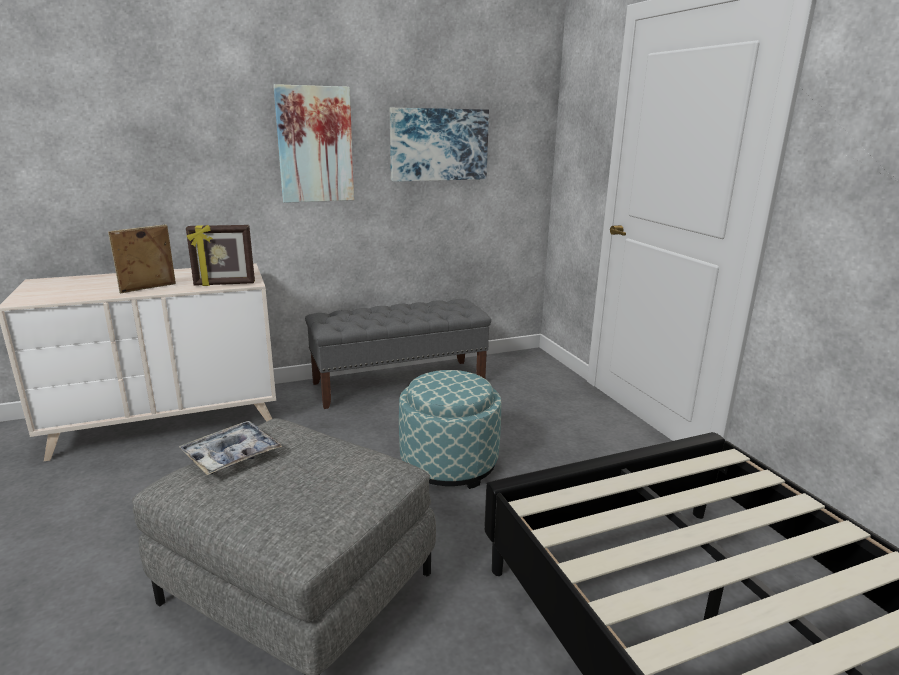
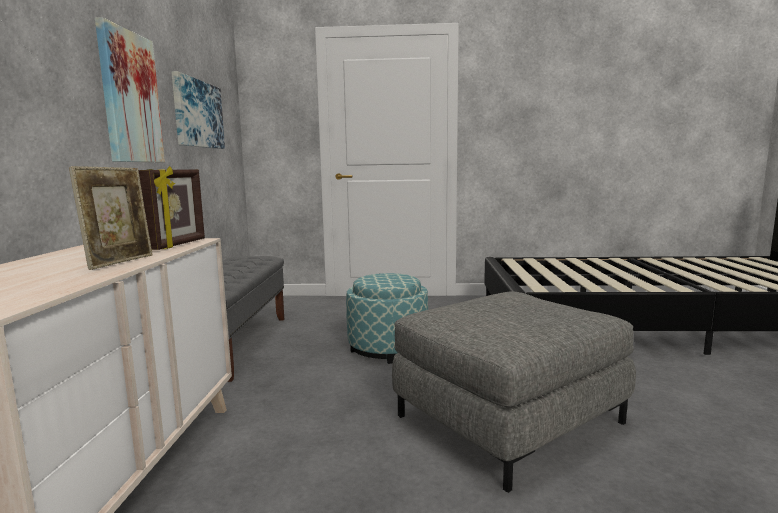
camera: 65 degrees left, 10 degrees down
picture frame [108,224,176,294] -> picture frame turned 150 degrees counterclockwise [69,166,153,270]
tray [179,421,282,475] -> none

